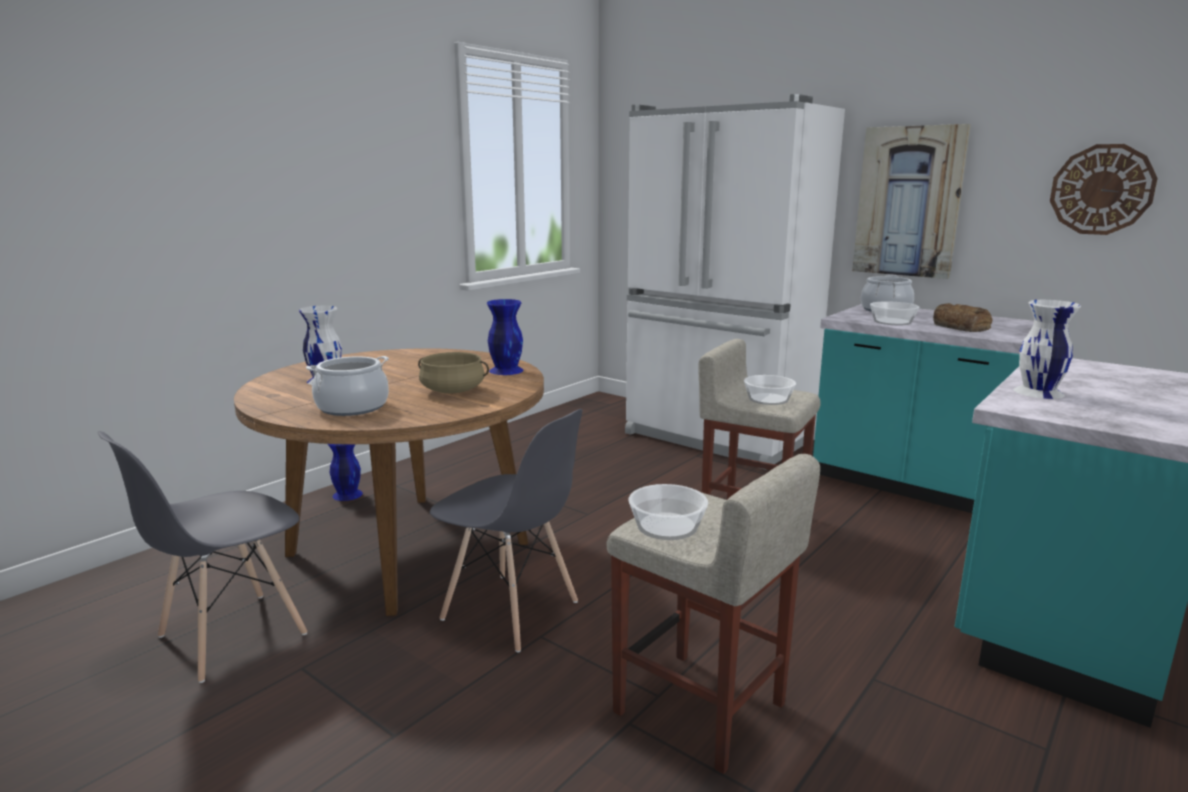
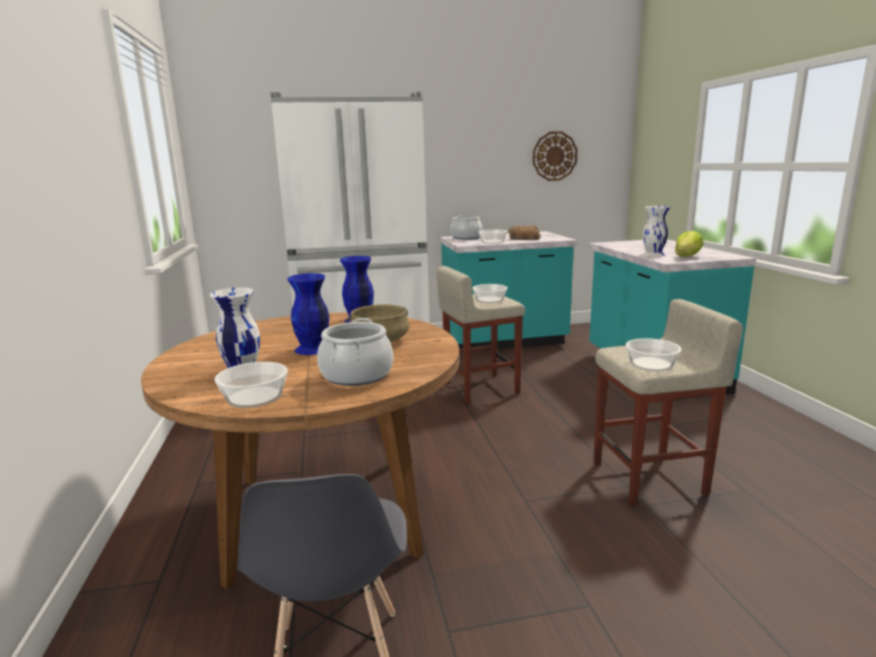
camera: 50 degrees left, 0 degrees up
blue vase [328,444,363,501] -> blue vase moved to [287,273,329,355]
grey chair [430,409,582,652] -> none
picture [852,124,971,279] -> none
none -> bowl [214,362,288,408]
none -> lettuce [675,231,704,257]

